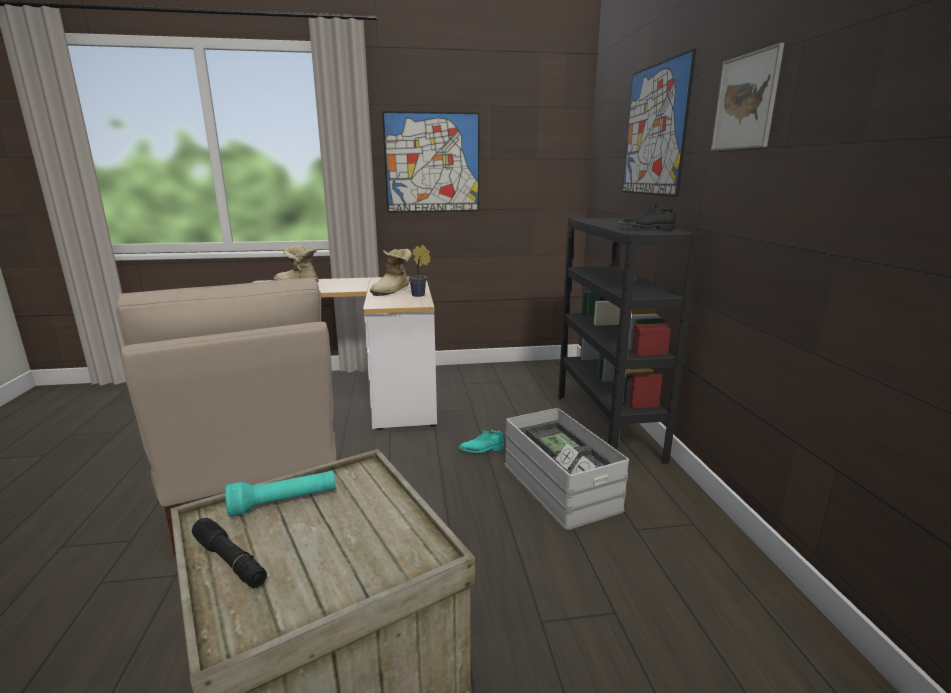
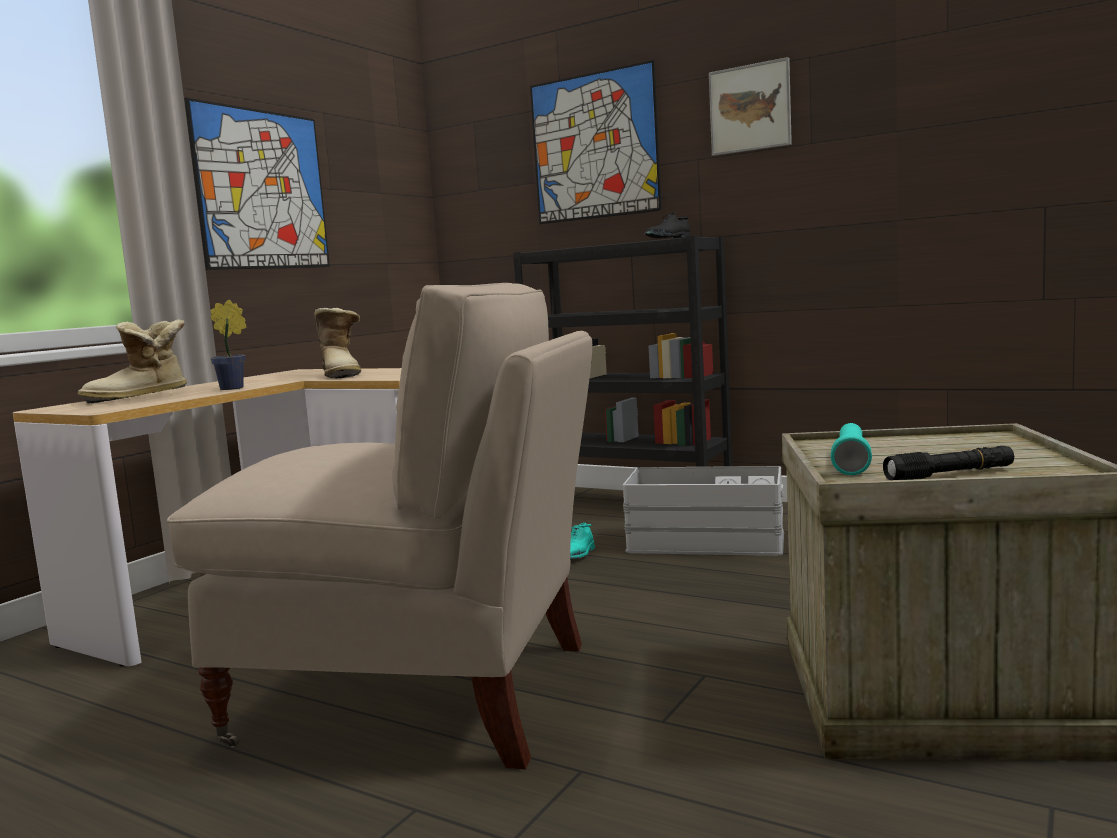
camera: 50 degrees left, 10 degrees down
potted plant [408,245,431,297] -> potted plant moved to [210,300,246,390]

